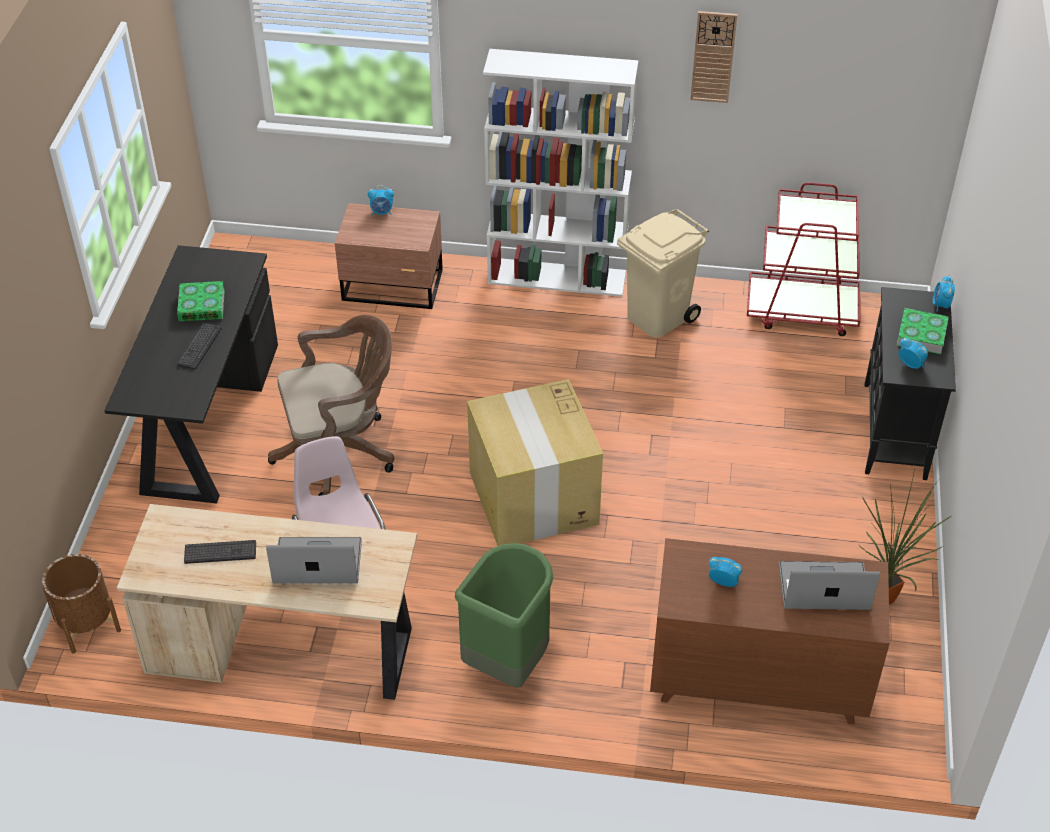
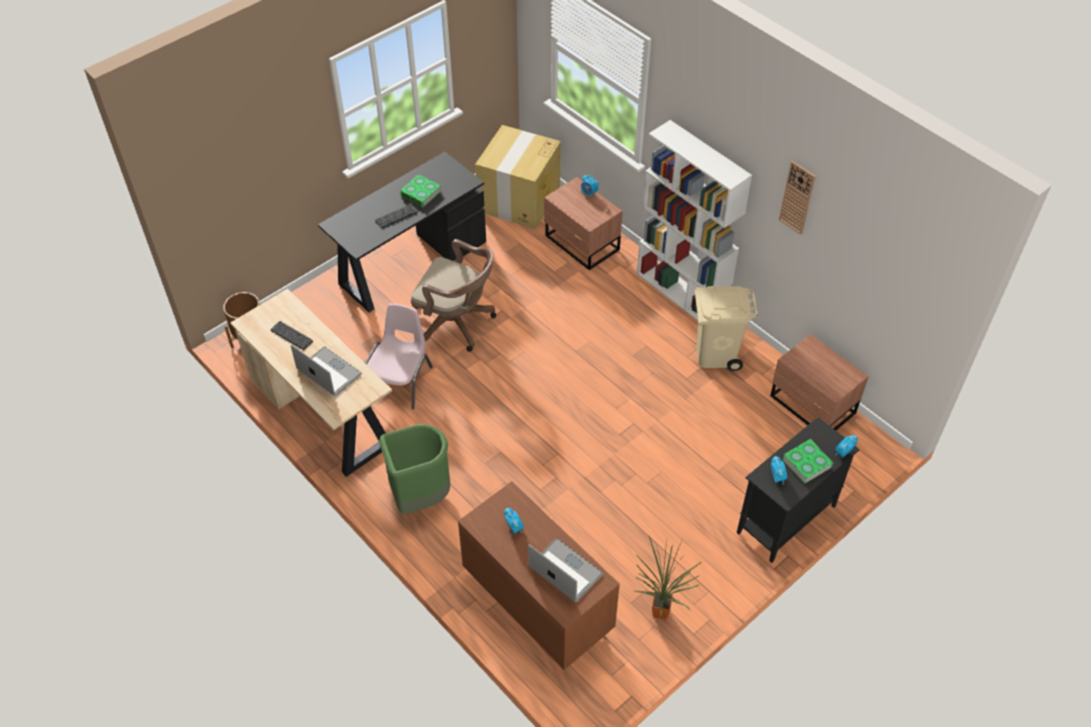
camera: 40 degrees right, 5 degrees up
cardboard box [467,379,603,546] -> cardboard box moved to [475,125,561,229]
red cart [747,182,860,336] -> brown nightstand [770,334,869,430]

